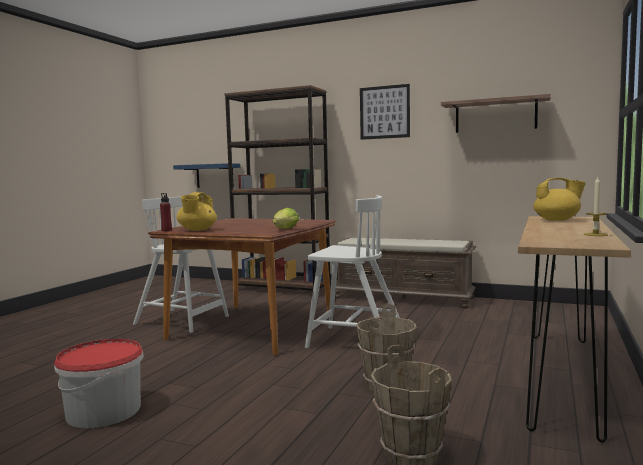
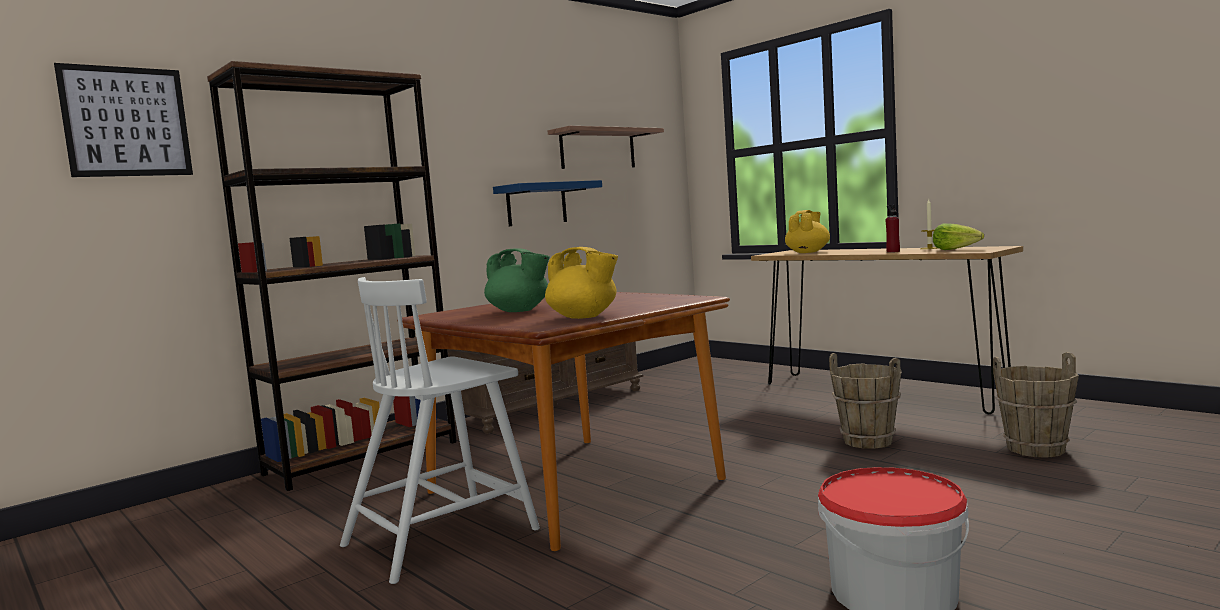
camera: 65 degrees left, 0 degrees up
red bottle [160,193,172,231] -> red bottle moved to [886,205,900,253]
blue shelf [173,163,240,188] -> blue shelf moved to [493,180,602,226]
lettuce [272,208,299,229] -> lettuce moved to [933,223,984,250]
white chair [305,195,400,348] -> none
picture [360,84,410,140] -> picture moved to [54,63,193,177]
none -> green teapot [484,248,550,312]

